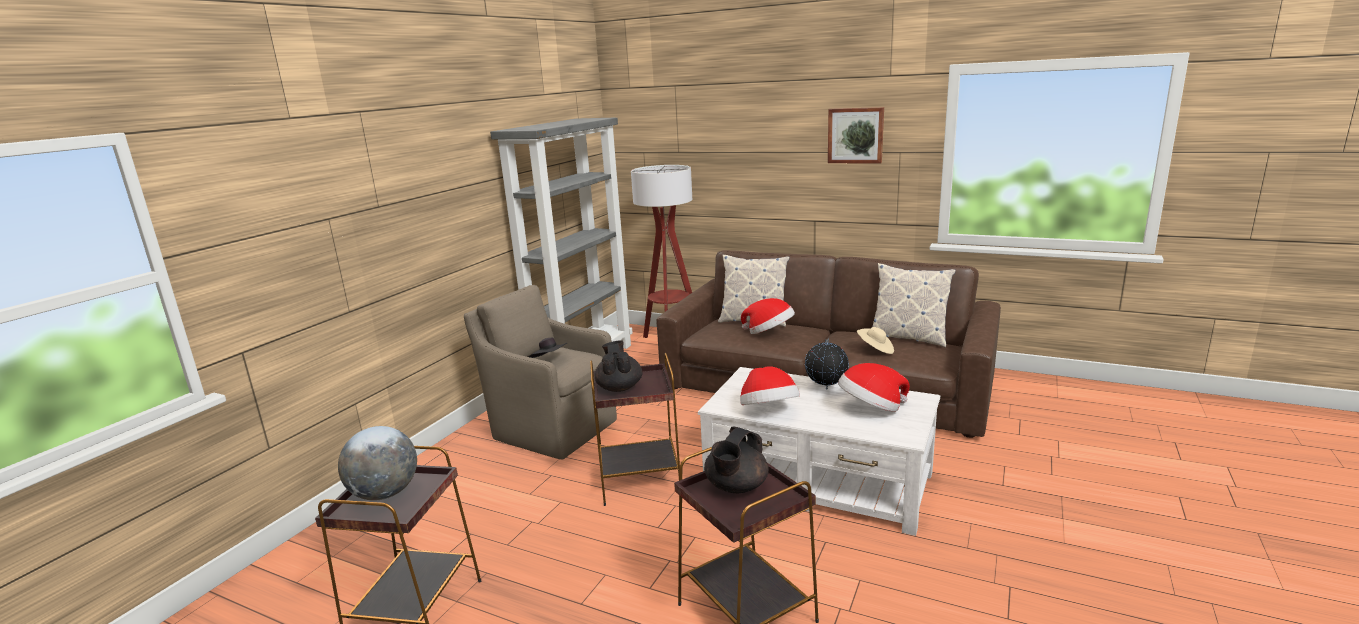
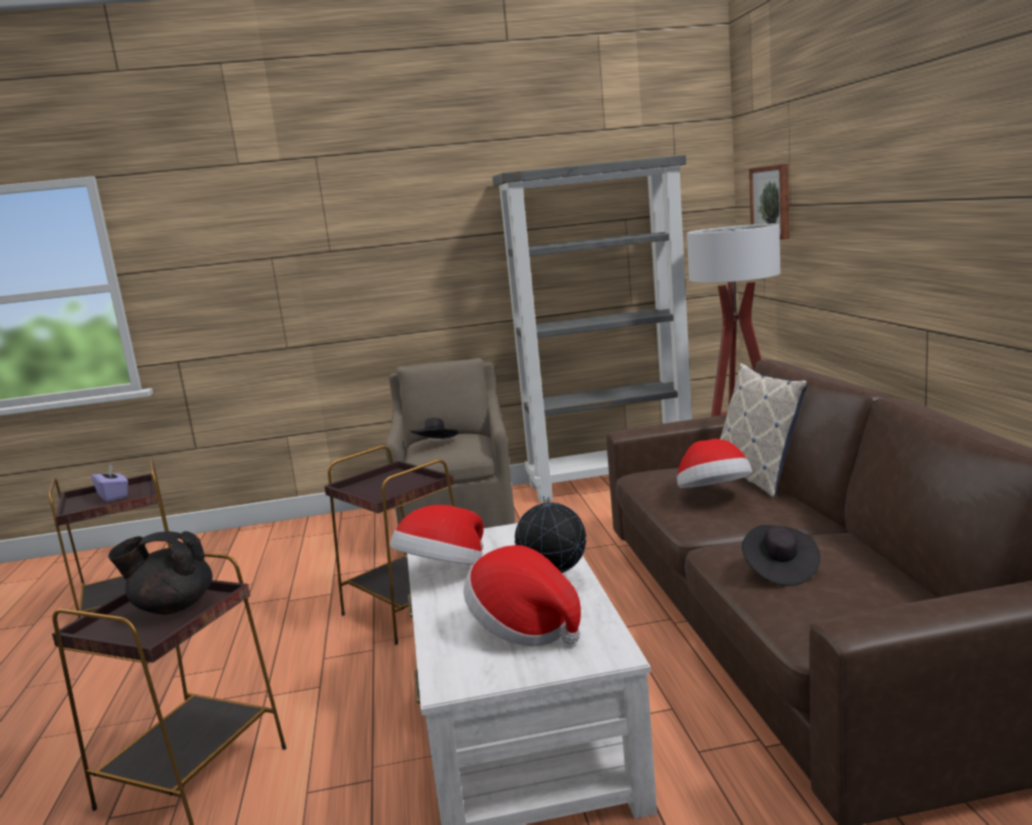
camera: 55 degrees right, 5 degrees down
globe [338,426,417,501] -> purple tissue box [91,465,128,502]
black teapot [595,340,642,392] -> none
picture [828,107,884,164] -> picture moved to [749,164,790,240]
beige hat [857,327,894,354] -> black hat [742,525,820,586]
pillow [872,263,956,347] -> none

